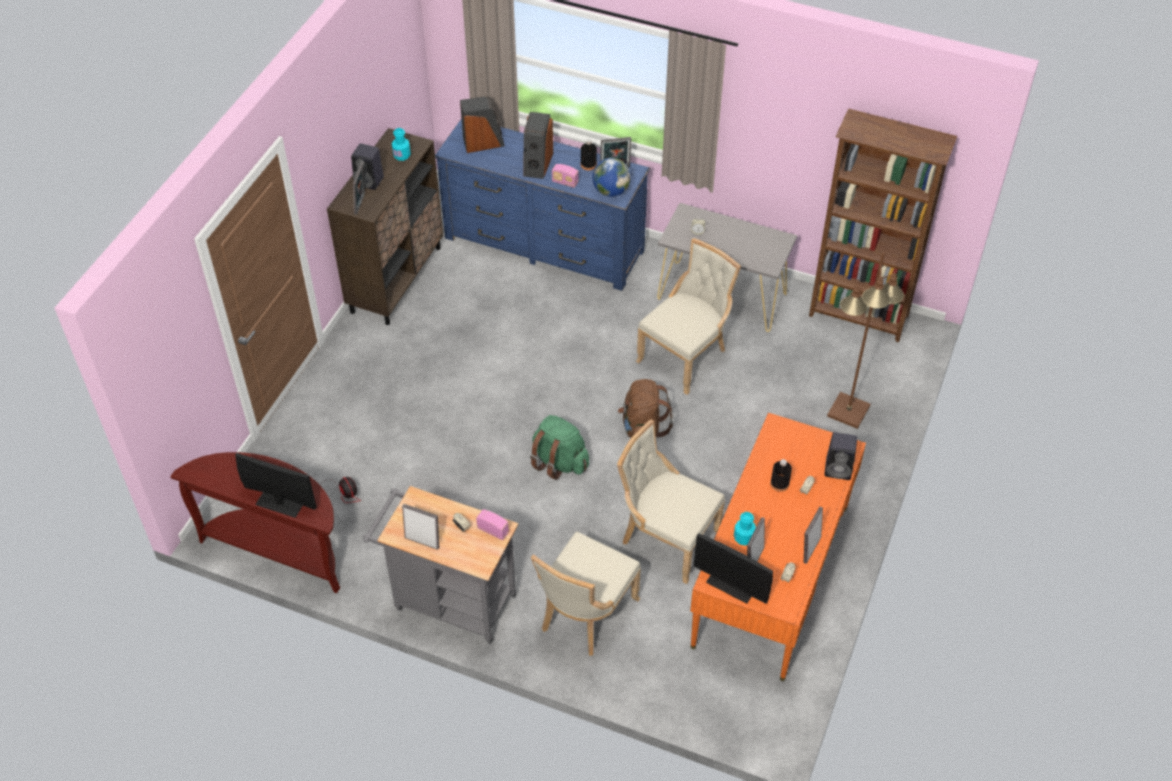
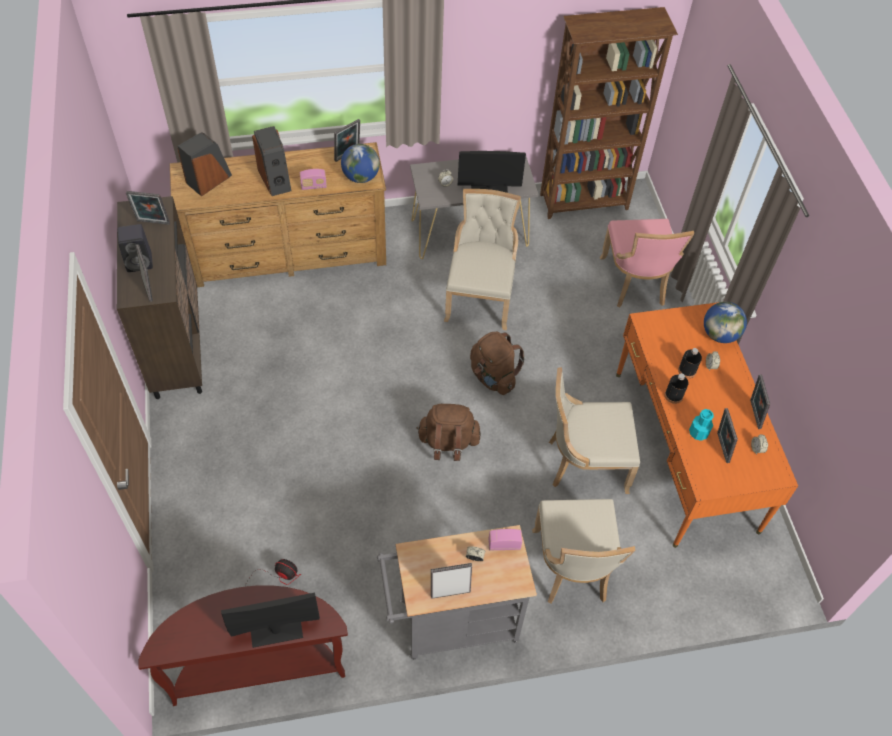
camera: 35 degrees left, 5 degrees up
turquoise bottle [392,128,411,161] -> picture frame [126,191,170,225]
blue dresser [435,119,650,291] -> brown dresser [170,142,386,287]
green backpack [530,415,589,480] -> brown backpack [417,404,481,461]
black bottle [581,139,597,170] -> black bottle moved to [665,373,689,404]
monitor [694,533,773,604] -> monitor moved to [458,151,526,193]
black speaker [824,432,857,480] -> globe [704,302,747,343]
brown floor lamp [827,252,904,429] -> pink chair [600,219,694,308]

